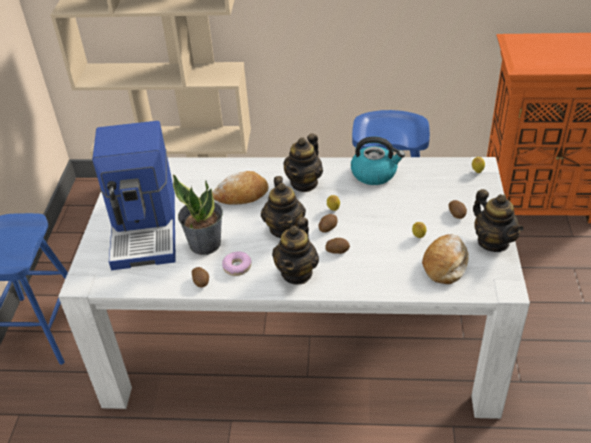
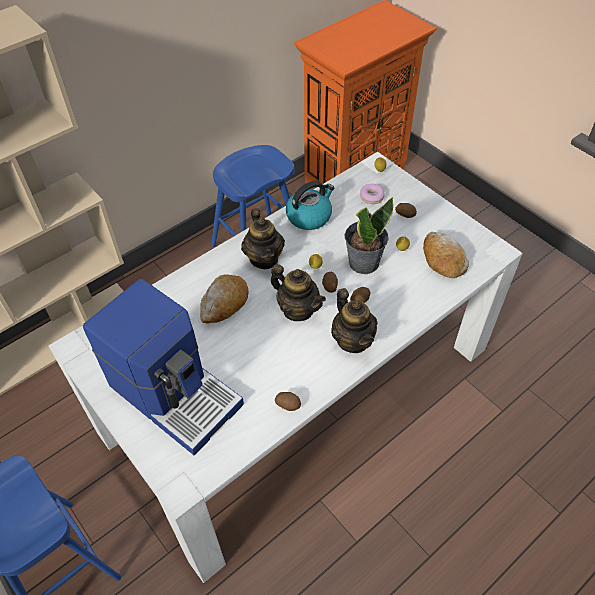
camera: 45 degrees left, 10 degrees up
potted plant [173,175,223,255] -> potted plant moved to [345,197,393,274]
donut [222,251,251,276] -> donut moved to [360,184,384,204]
teapot [473,189,524,252] -> none

